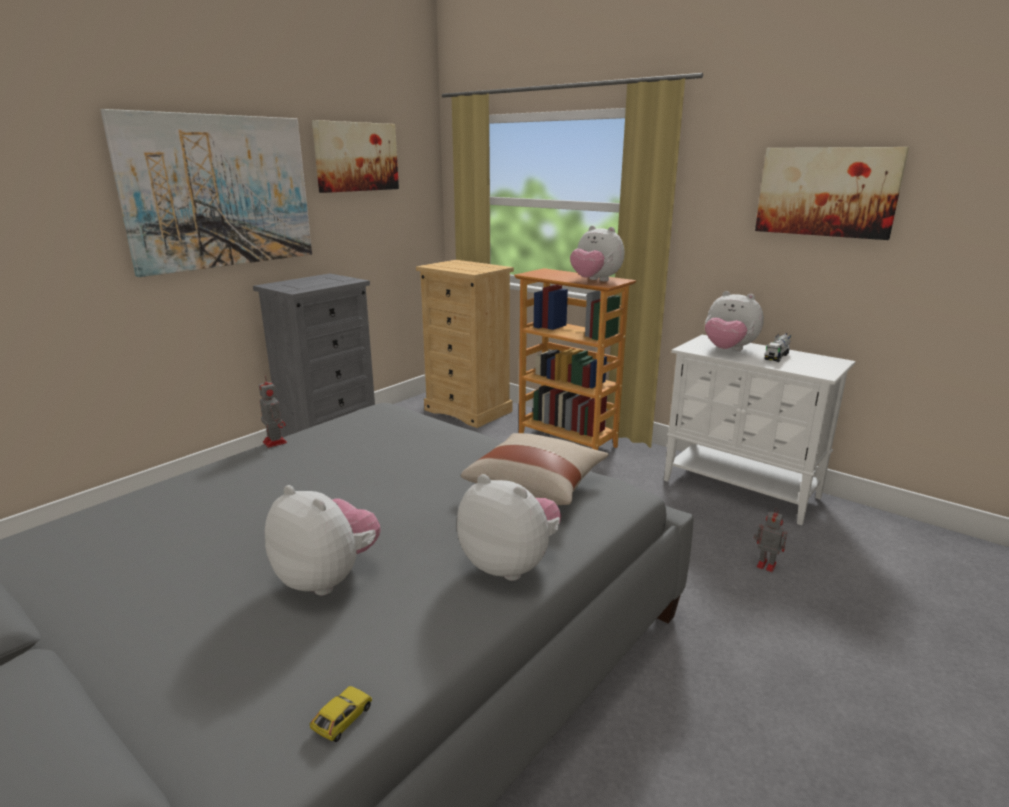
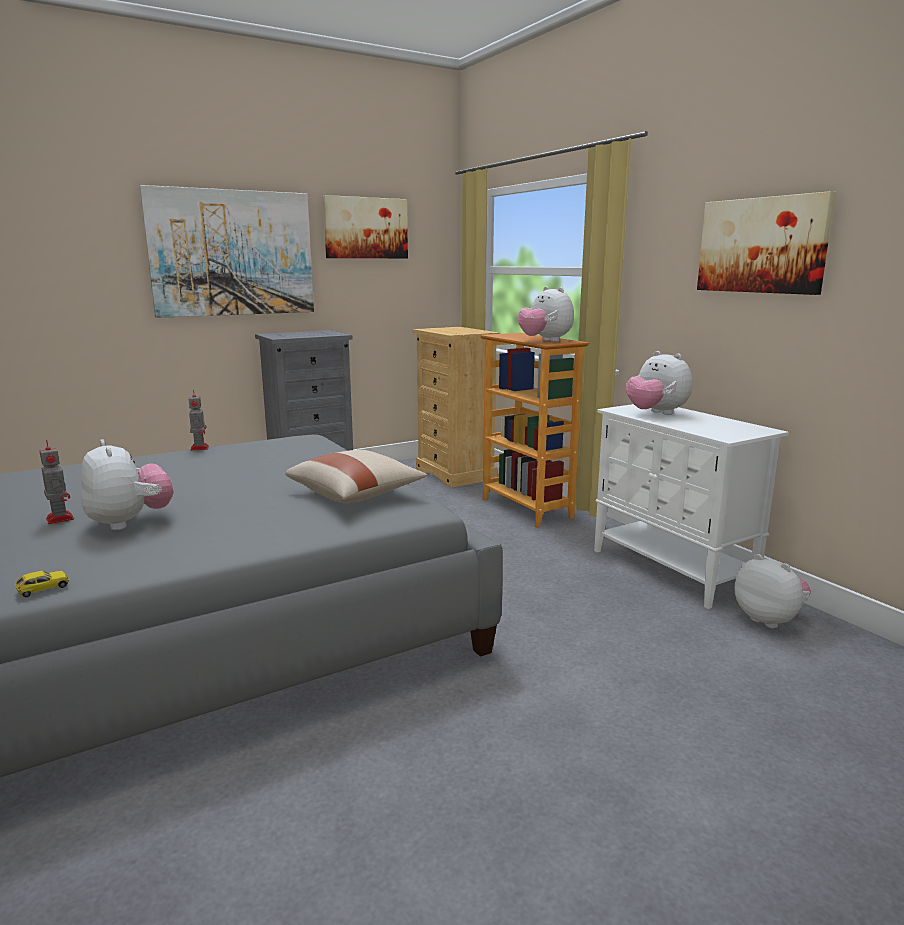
camera: 20 degrees right, 5 degrees down
plush toy [457,474,562,581] -> plush toy moved to [735,554,811,629]
toy robot [754,508,787,572] -> toy robot moved to [39,439,74,524]
toy truck [765,333,791,362] -> none

